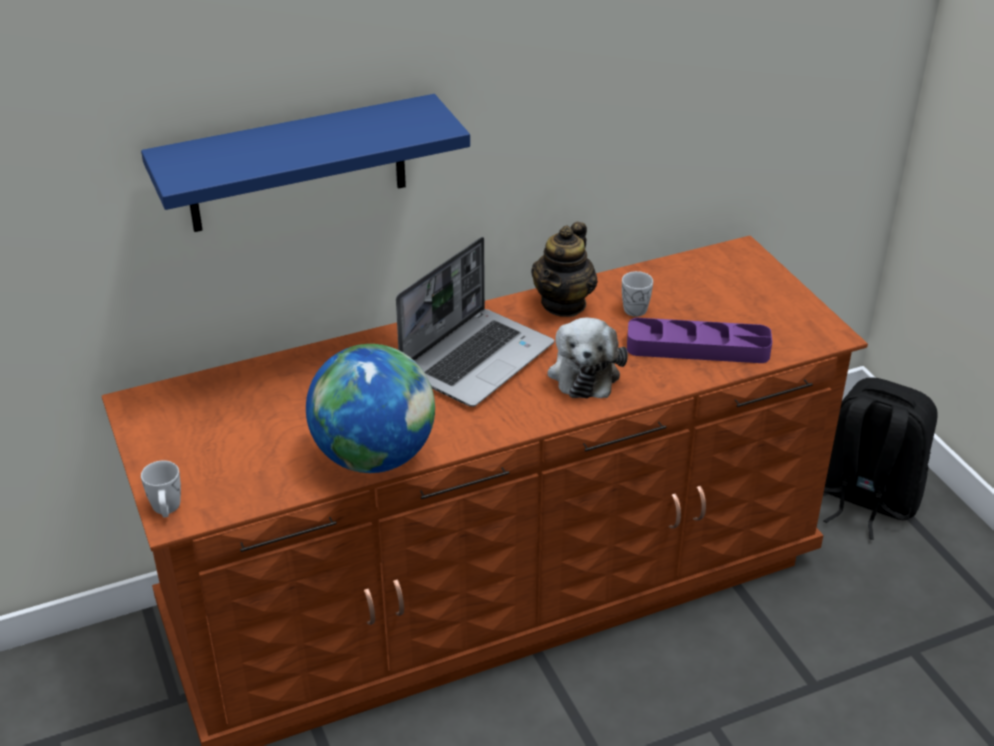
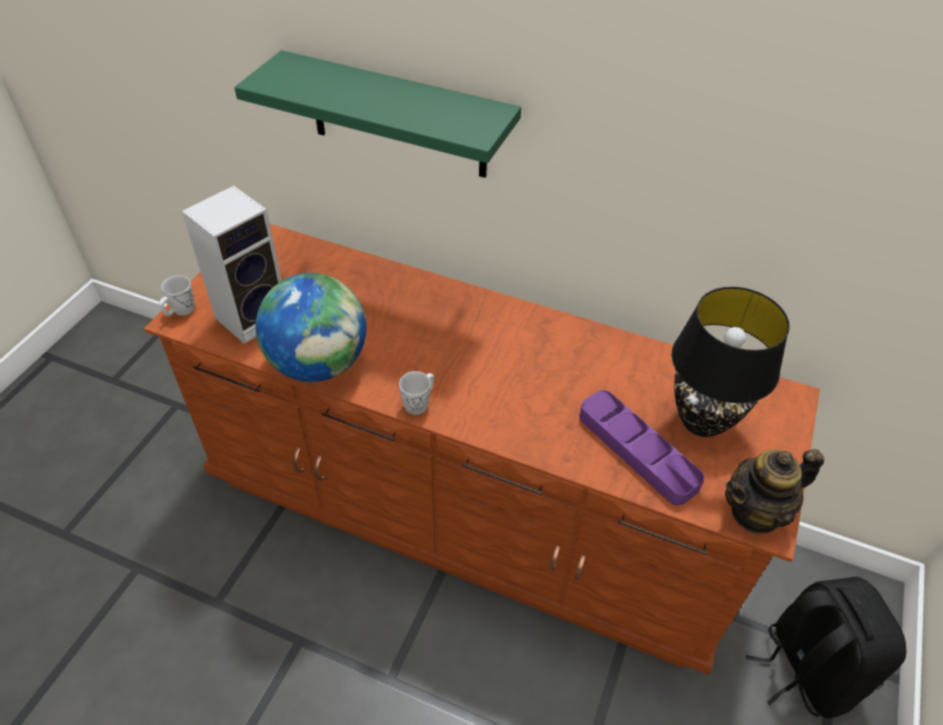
camera: 45 degrees right, 10 degrees up
blue shelf [141,94,470,232] -> green shelf [234,50,521,178]
laptop [396,237,554,407] -> none
teapot [531,222,598,317] -> teapot moved to [725,449,824,534]
plush toy [547,317,628,398] -> none
white mug [622,271,653,317] -> white mug moved to [399,371,434,415]
none -> speaker [182,186,282,344]
none -> black table lamp [672,287,790,437]

